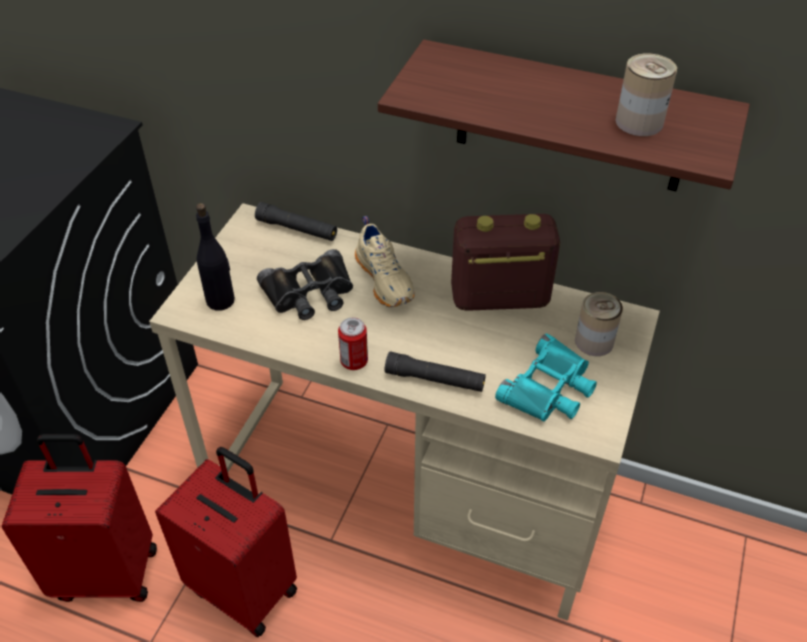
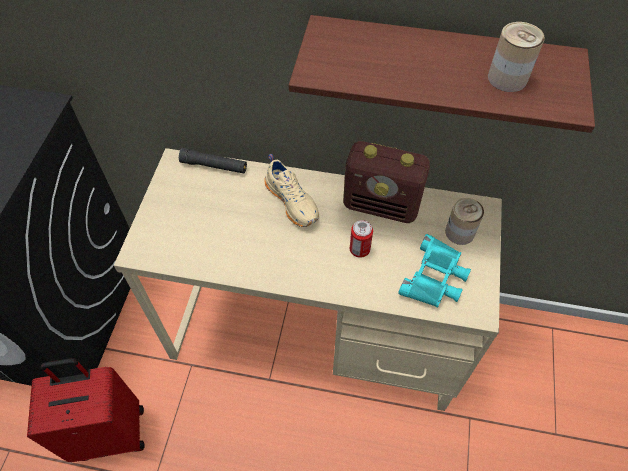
camera: 10 degrees left, 10 degrees up
red suitcase [155,447,297,637] -> none
black bottle [196,203,235,311] -> none
black binoculars [257,249,353,320] -> none
can [338,317,368,370] -> can moved to [350,220,373,258]
black flashlight [385,352,486,392] -> none
radio [451,214,560,311] -> radio turned 150 degrees counterclockwise [343,141,430,223]

